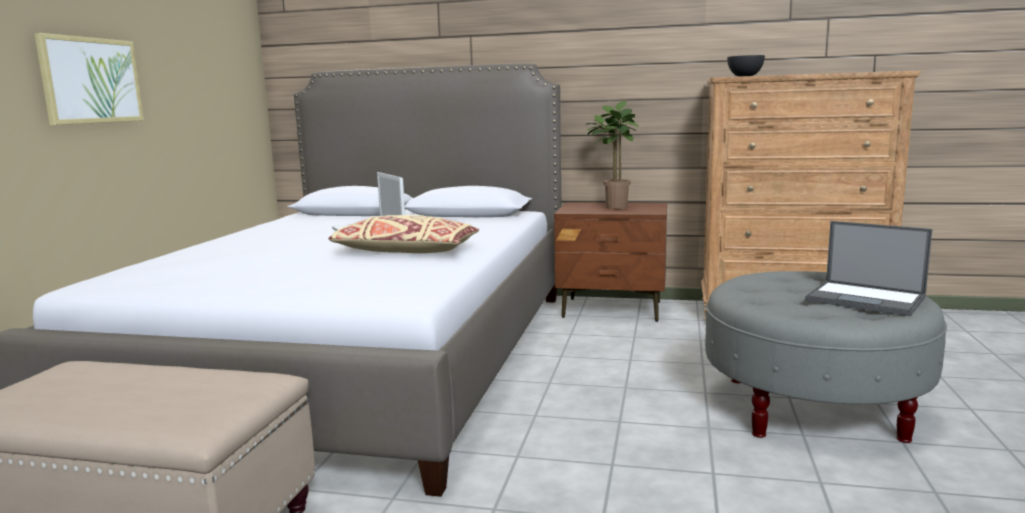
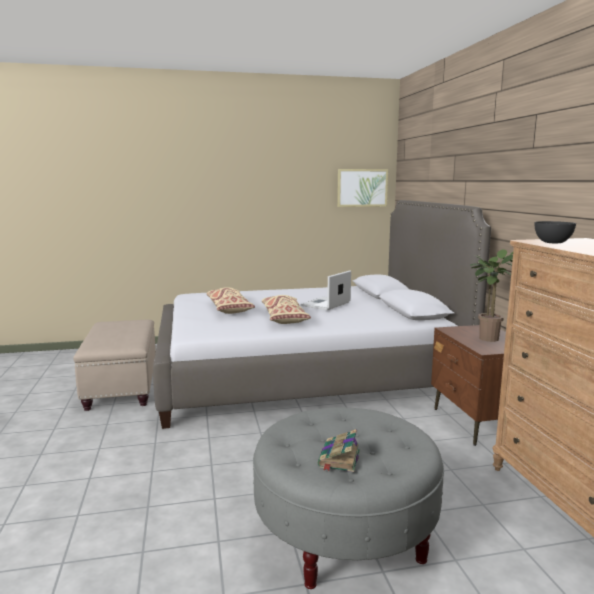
camera: 65 degrees right, 0 degrees up
picture [34,33,144,125] -> picture moved to [337,169,388,207]
laptop [805,221,932,316] -> book [318,429,360,472]
none -> beige pillow [206,287,255,314]

